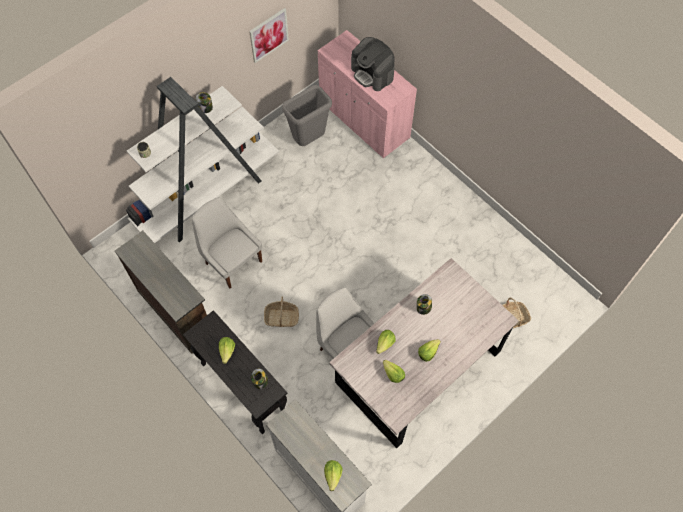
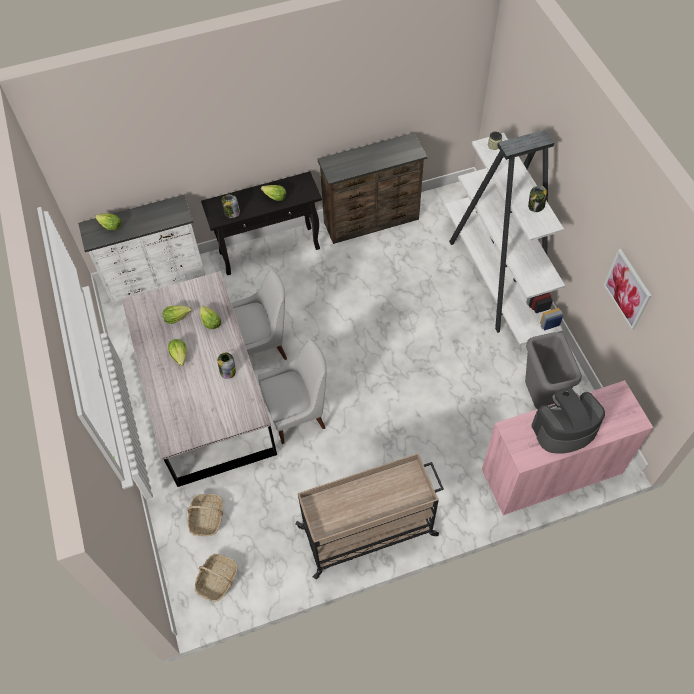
camera: 115 degrees right, 5 degrees down
white chair [192,197,262,288] -> white chair moved to [258,339,327,444]
basket [264,296,299,327] -> basket moved to [195,554,238,602]
none -> beige cart [296,453,444,580]

